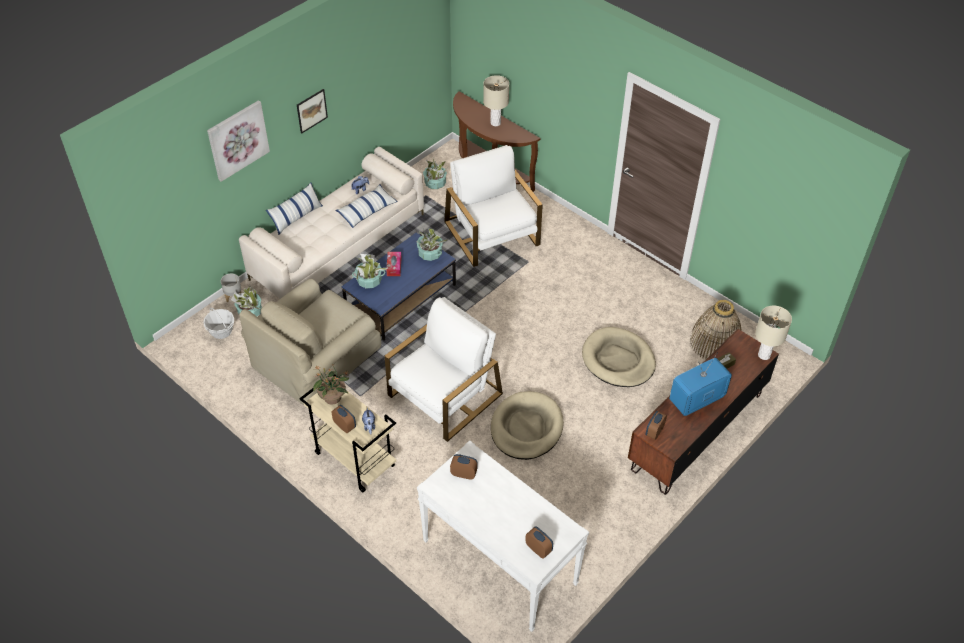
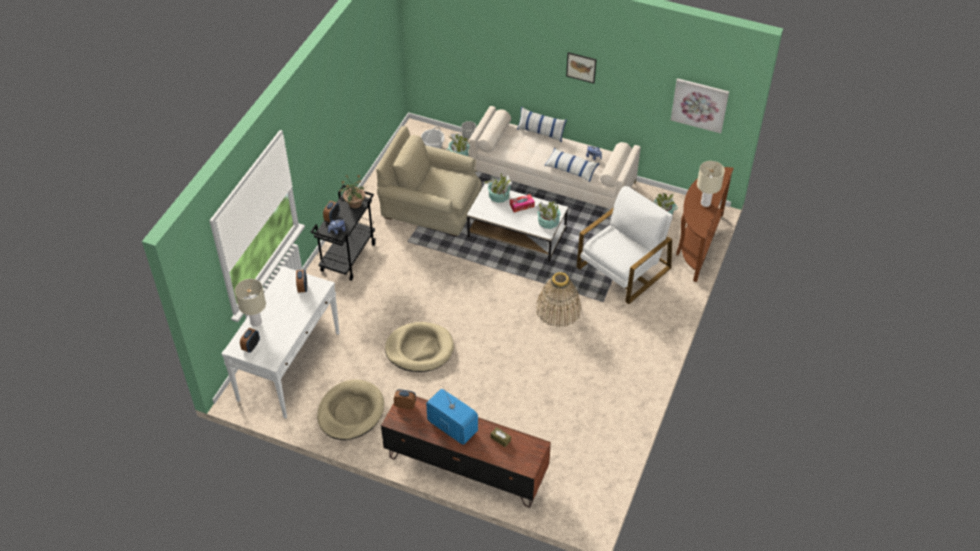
camera: 70 degrees right, 0 degrees up
picture [207,100,270,182] -> picture moved to [671,78,729,133]
beige cart [299,374,396,493] -> black cart [311,185,376,281]
blue coffee table [341,233,456,341] -> white coffee table [467,184,568,262]
white armchair [385,297,503,442] -> none
beige dog bed [582,327,656,387] -> beige dog bed moved to [317,379,384,440]
basket [690,300,742,359] -> basket moved to [536,272,581,328]
beige table lamp [755,306,792,360] -> beige table lamp moved to [235,279,266,327]

